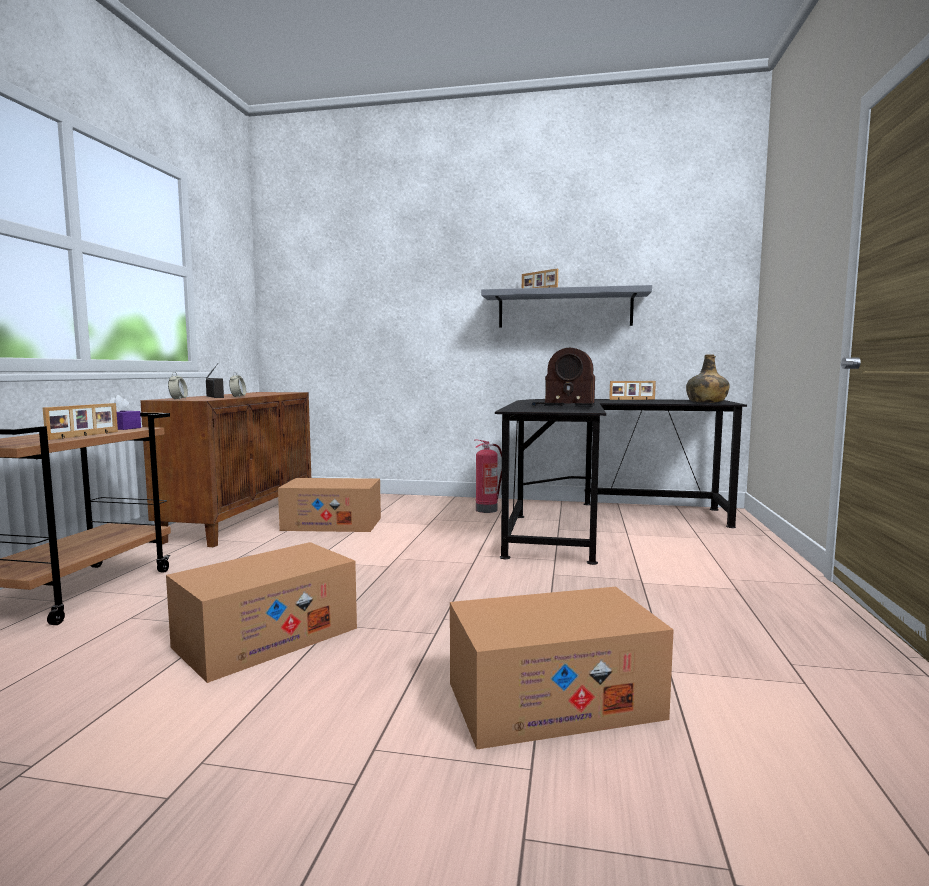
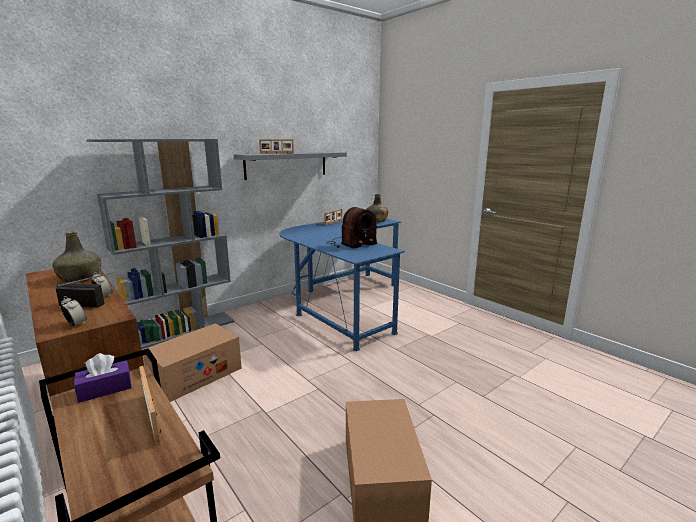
camera: 50 degrees left, 10 degrees up
cardboard box [450,587,674,749] -> none
fire extinguisher [475,439,502,513] -> none
black desk [495,399,747,565] -> blue desk [279,219,405,351]
none -> green bottle [52,232,101,282]
none -> grey bookcase [87,139,234,349]

